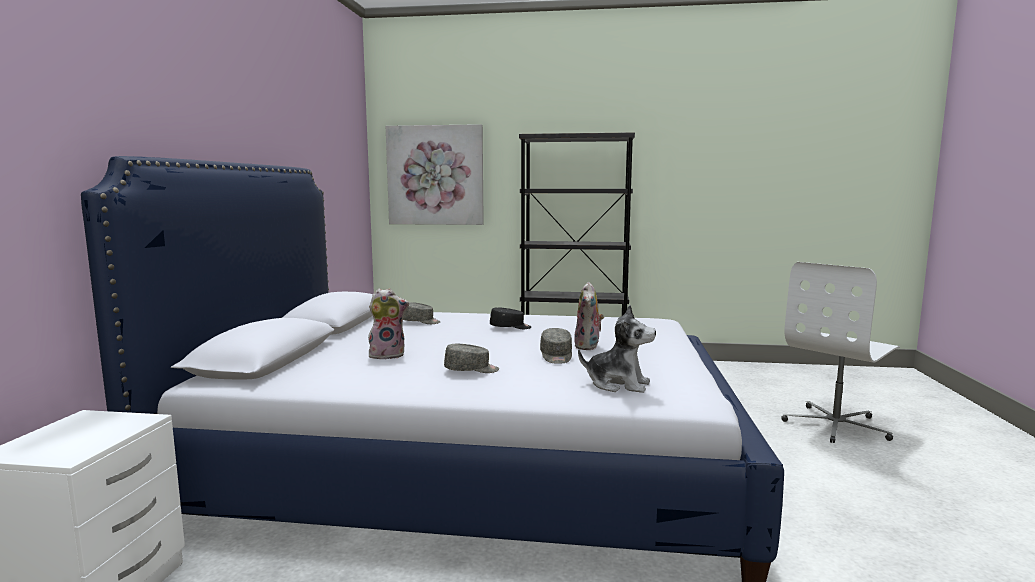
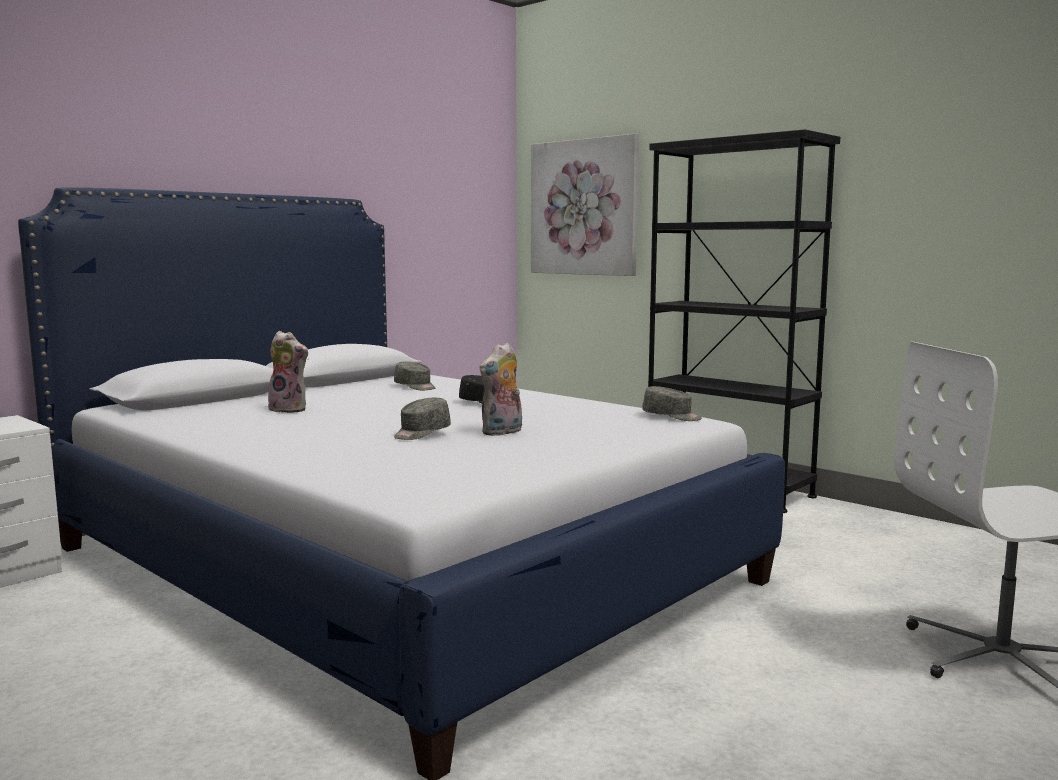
camera: 35 degrees right, 0 degrees up
grey cap [444,344,499,373] -> grey cap moved to [642,386,702,421]
plush toy [578,305,656,393] -> none

